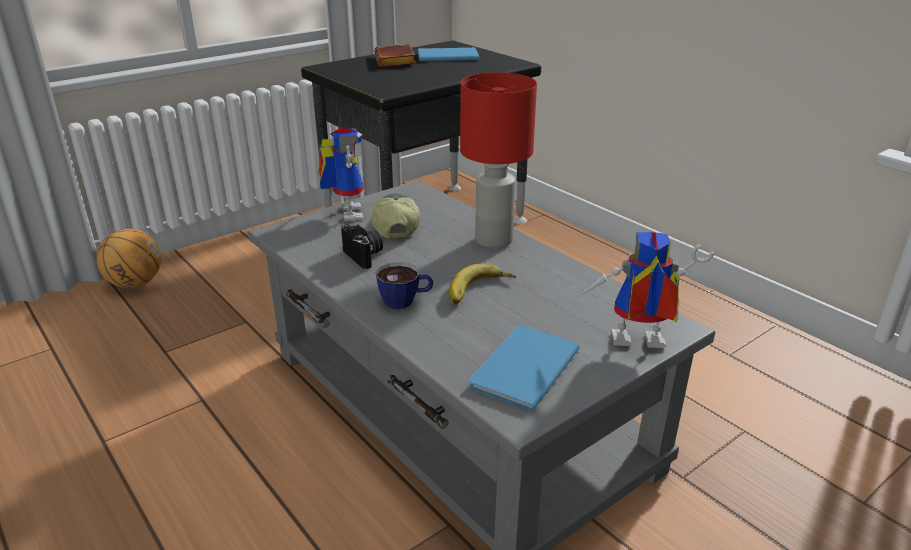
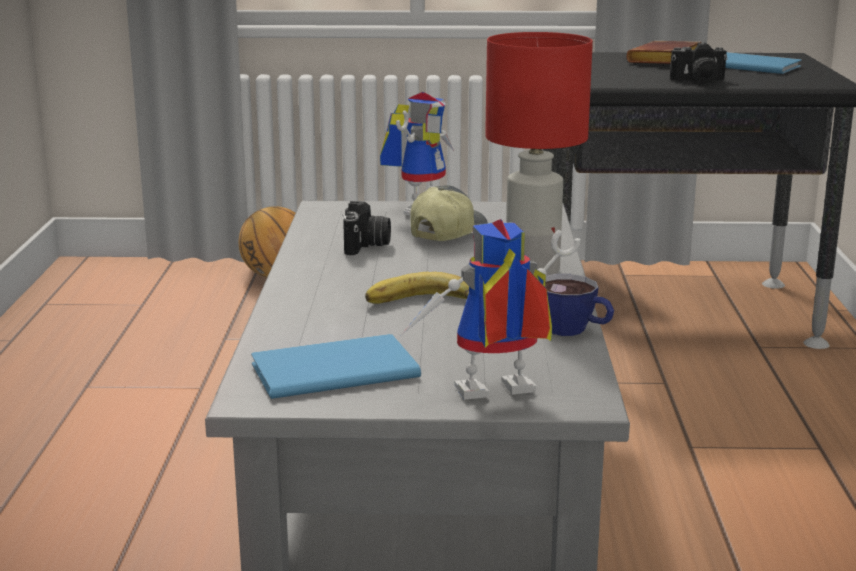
camera: 40 degrees right, 10 degrees down
cup [376,262,433,309] -> cup moved to [545,274,614,336]
toy robot [576,232,714,348] -> toy robot turned 60 degrees counterclockwise [402,219,580,400]
none -> camera [670,42,727,84]

